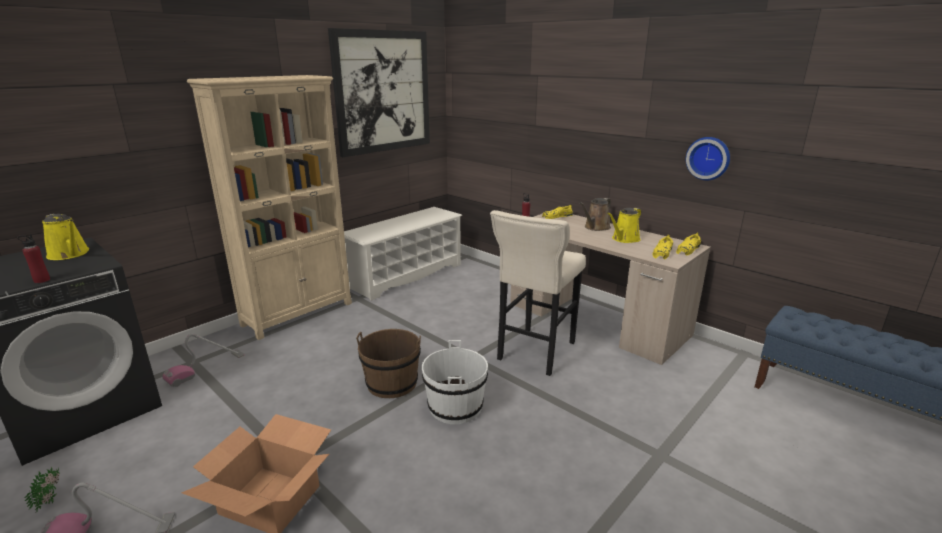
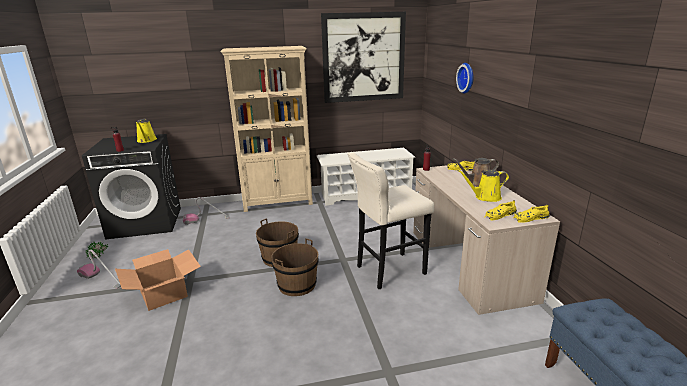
camera: 35 degrees right, 0 degrees up
white bucket [422,340,488,424] -> brown bucket [271,238,319,296]
wall clock [686,137,730,180] -> wall clock moved to [456,63,474,94]

